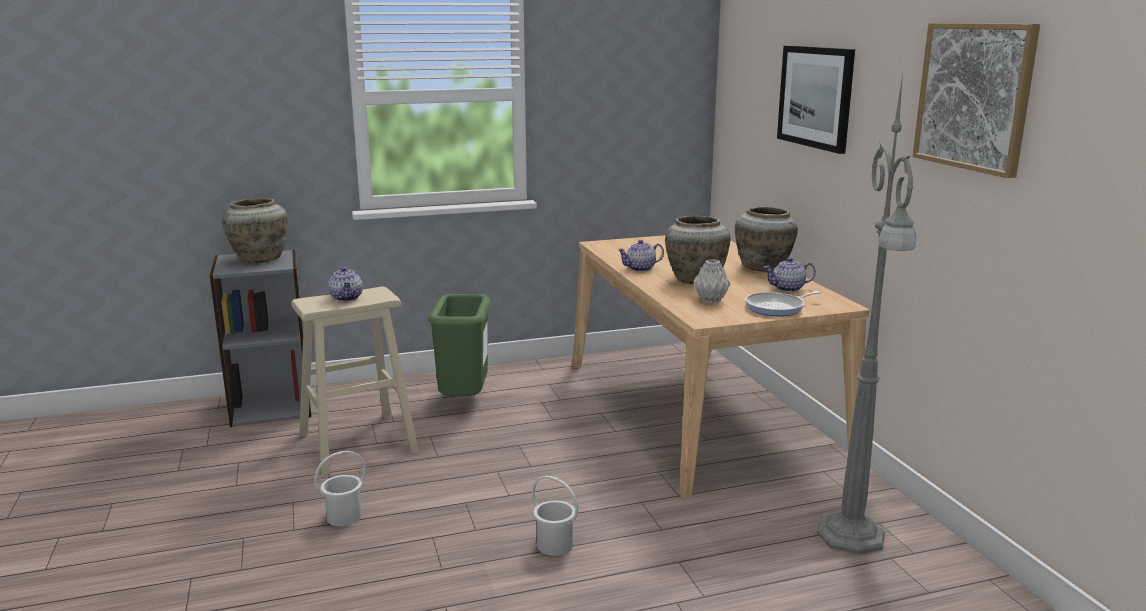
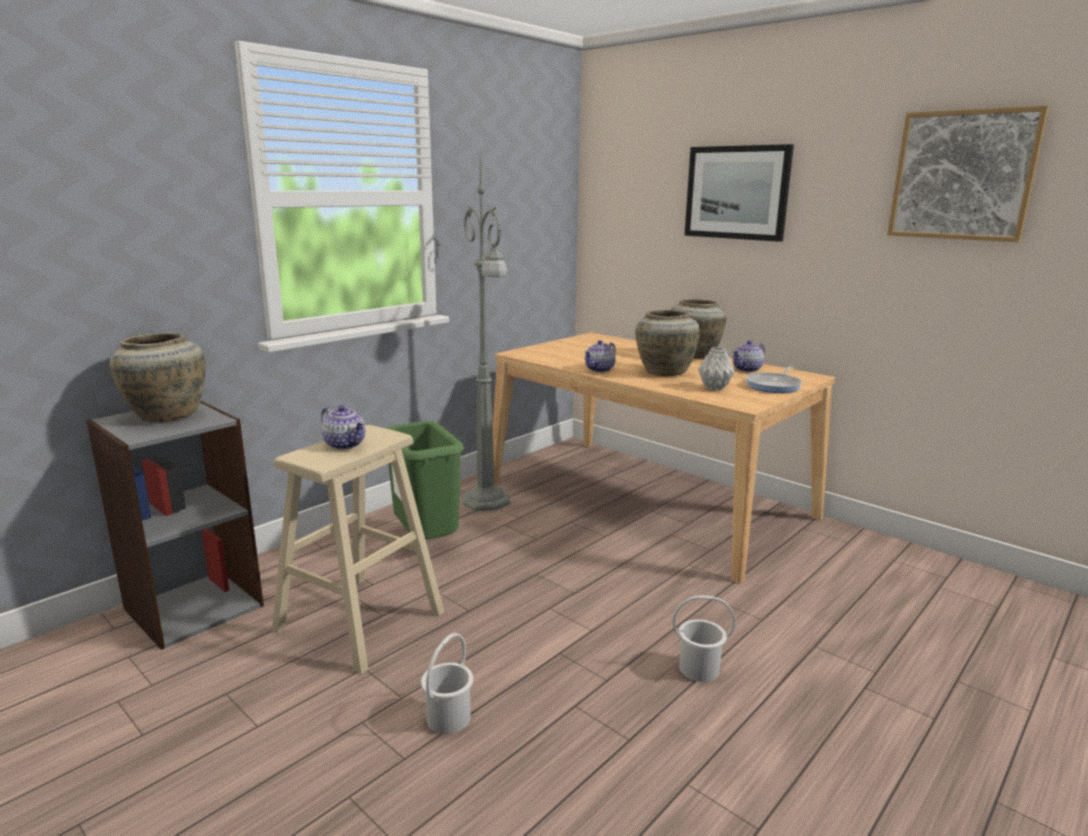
camera: 30 degrees left, 0 degrees up
grey floor lamp [817,74,917,554] -> grey floor lamp moved to [462,151,510,511]

